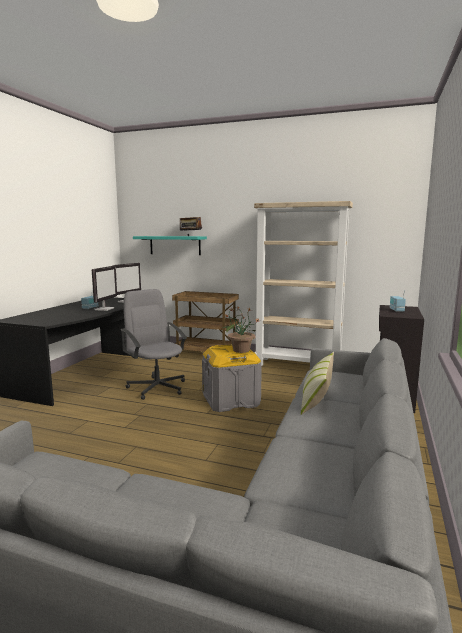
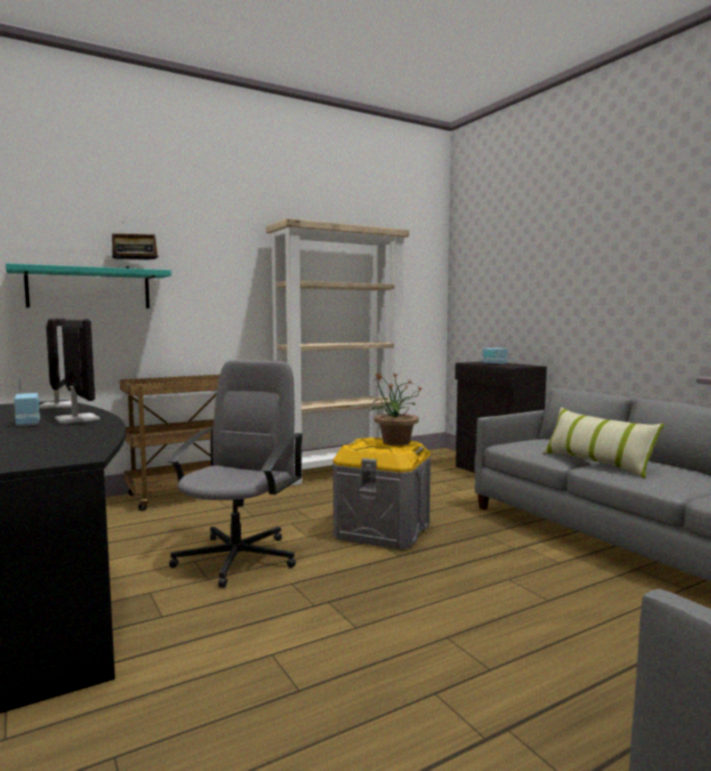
camera: 50 degrees left, 5 degrees down
grey office chair [120,289,187,400] -> grey office chair turned 105 degrees clockwise [168,360,303,588]

